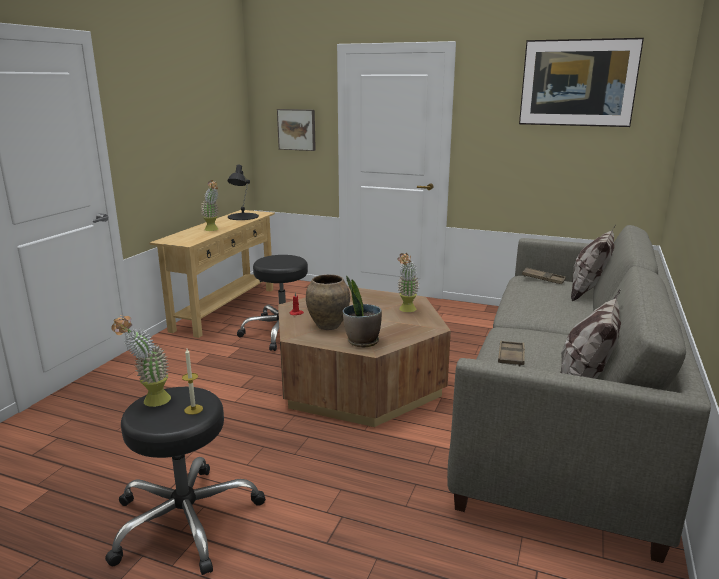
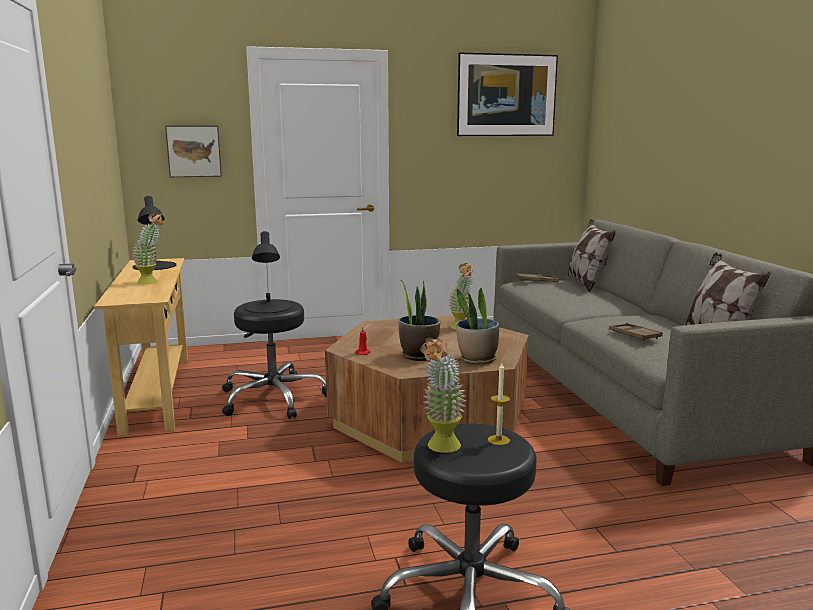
camera: 35 degrees left, 5 degrees down
brown vase [306,274,350,330] -> potted plant [398,279,440,361]
none -> black table lamp [246,231,292,314]

